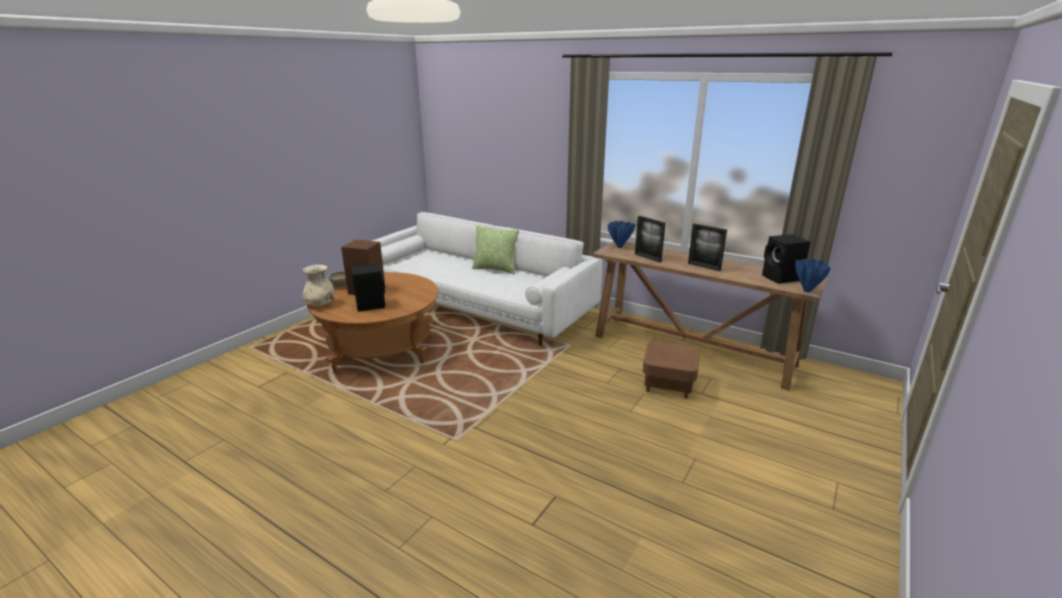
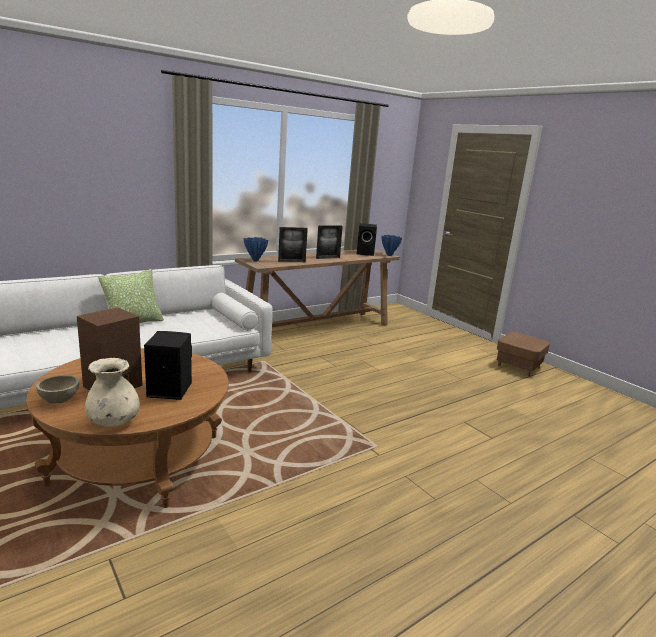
camera: 70 degrees left, 5 degrees down
brown ottoman [643,341,700,398] -> brown ottoman moved to [497,332,550,376]

